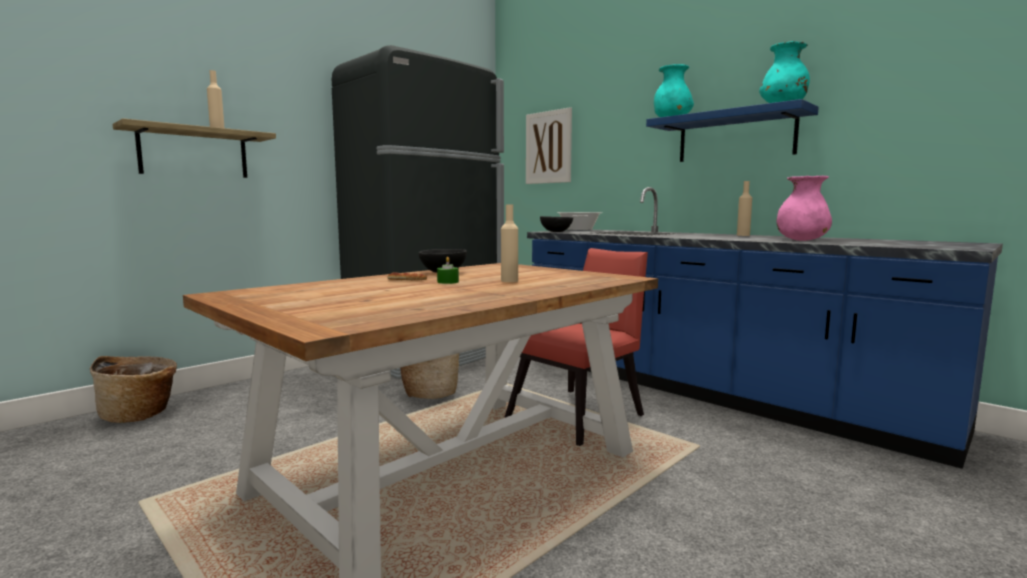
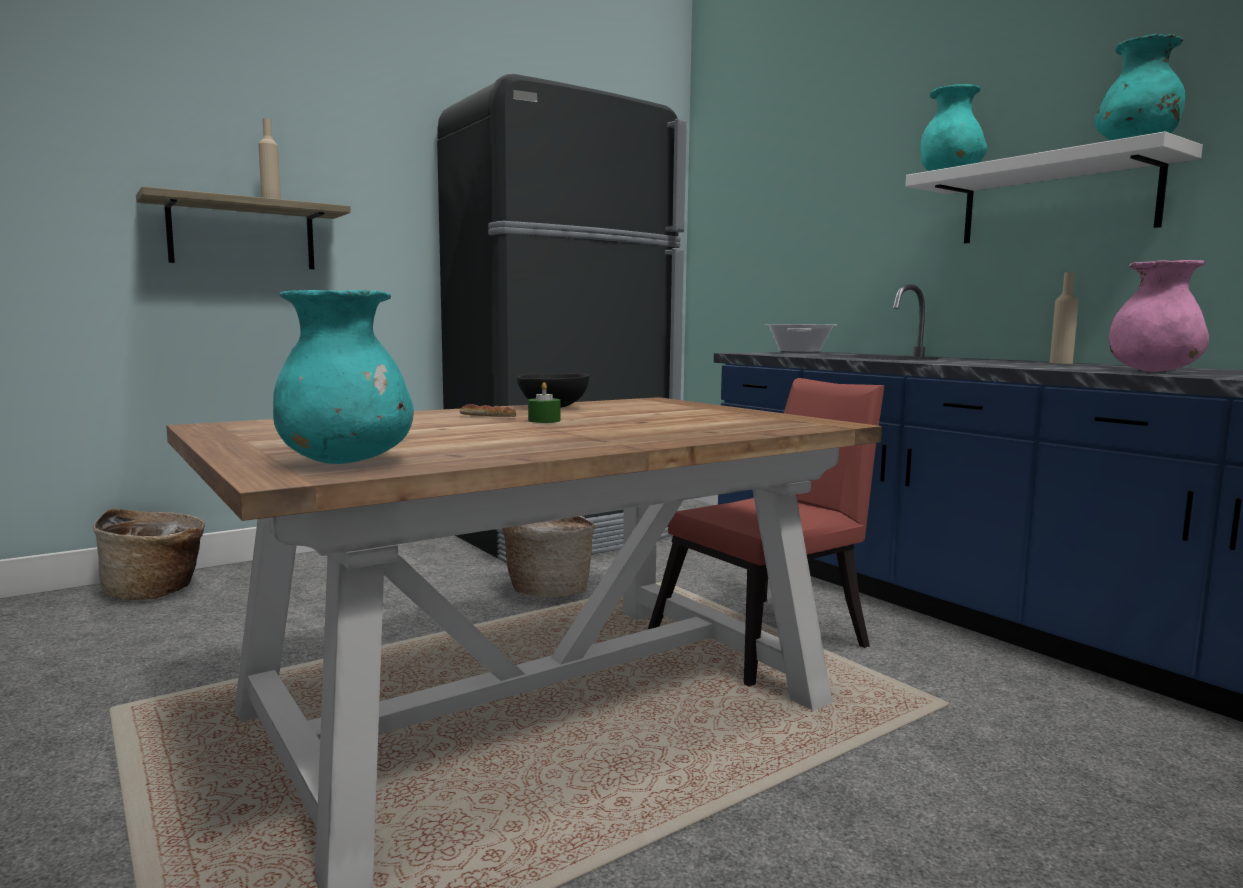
camera: 10 degrees right, 0 degrees up
beige bottle [501,204,518,282] -> none
picture [526,107,572,184] -> none
black bowl [540,216,573,232] -> none
blue shelf [646,99,819,162] -> white shelf [905,131,1203,243]
none -> turquoise vase [273,290,414,464]

